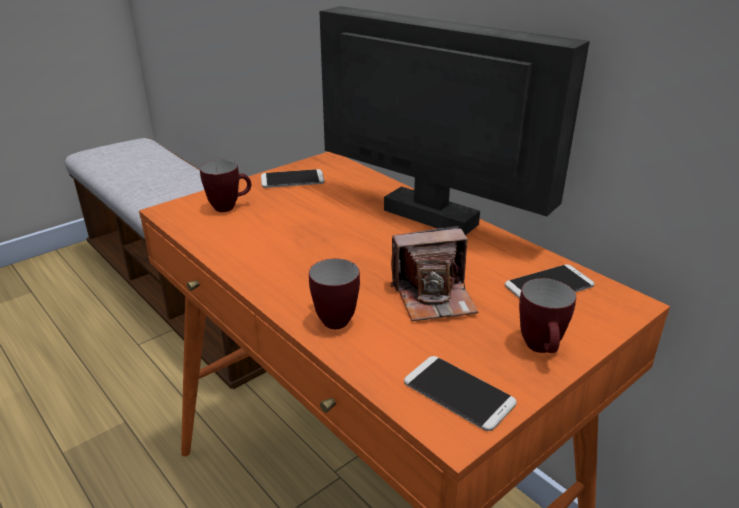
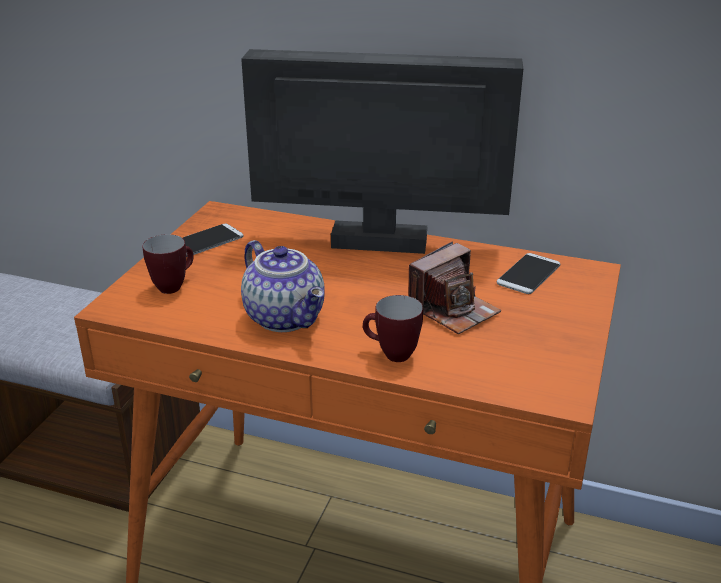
camera: 30 degrees left, 0 degrees up
phone [404,356,517,431] -> none
mug [519,278,576,353] -> none
none -> teapot [241,240,325,332]

